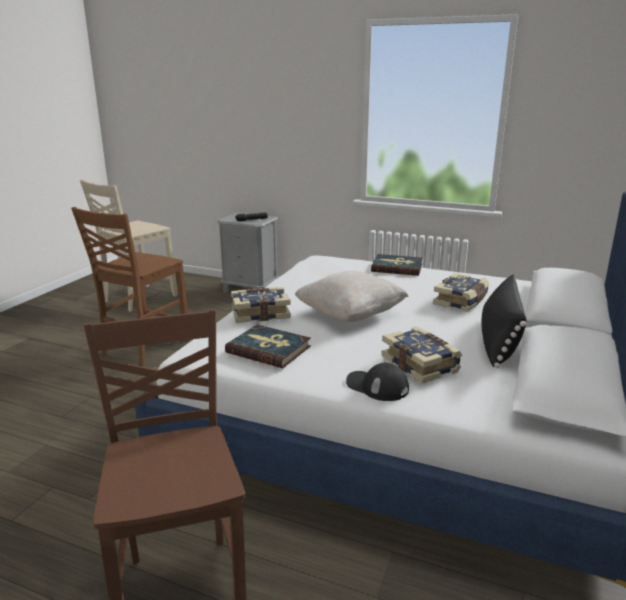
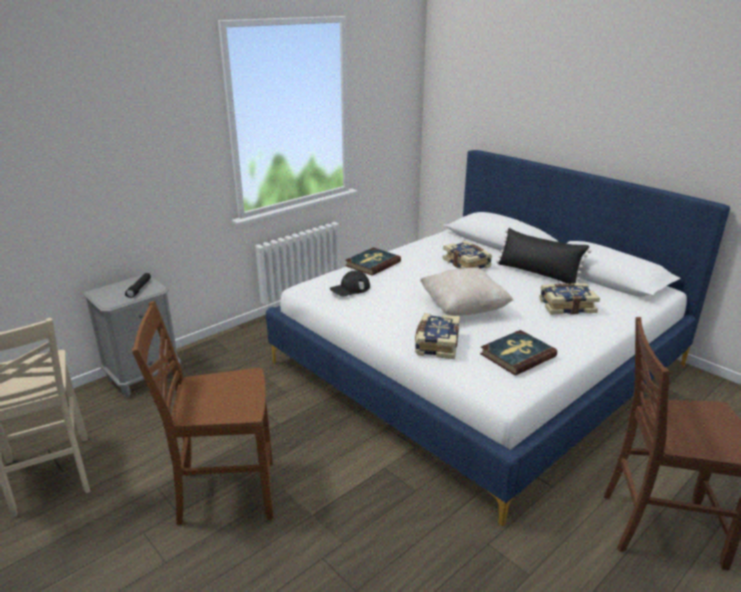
camera: 65 degrees left, 5 degrees up
brown chair [71,207,189,366] -> brown chair turned 120 degrees clockwise [132,301,273,525]
black cap [346,362,409,401] -> black cap moved to [330,271,370,296]

